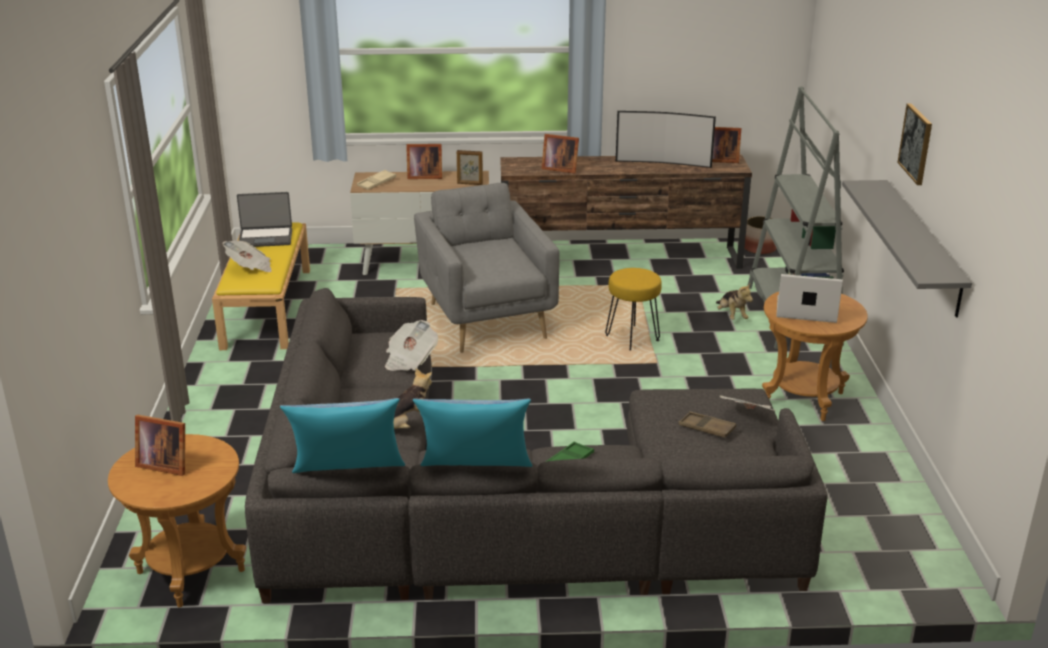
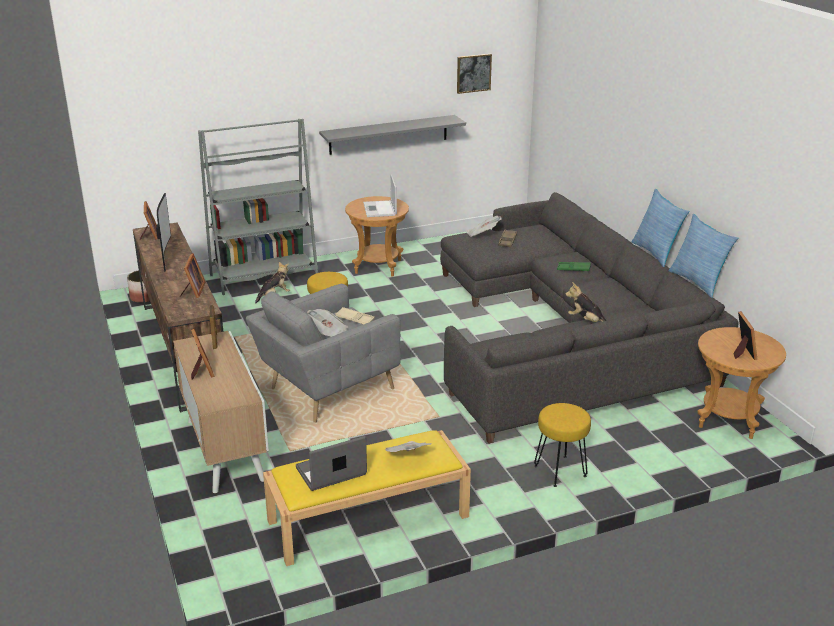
camera: 110 degrees left, 0 degrees up
laptop [237,192,292,247] -> laptop turned 90 degrees counterclockwise [296,436,367,491]
beige tray [357,170,396,190] -> beige tray moved to [335,307,375,324]
newspaper [385,320,438,371] -> newspaper moved to [307,309,348,337]
picture [897,103,932,185] -> picture moved to [457,54,492,94]
none -> yellow stool [534,403,591,487]

